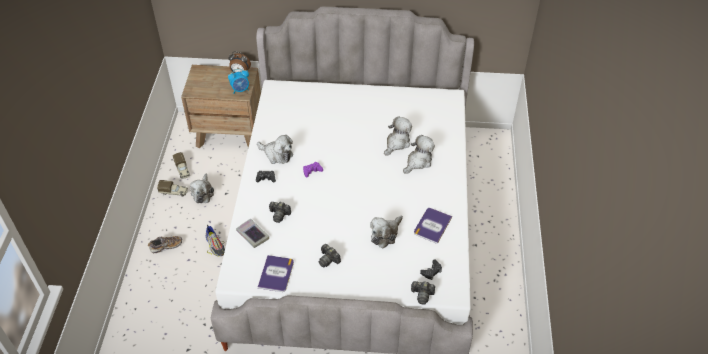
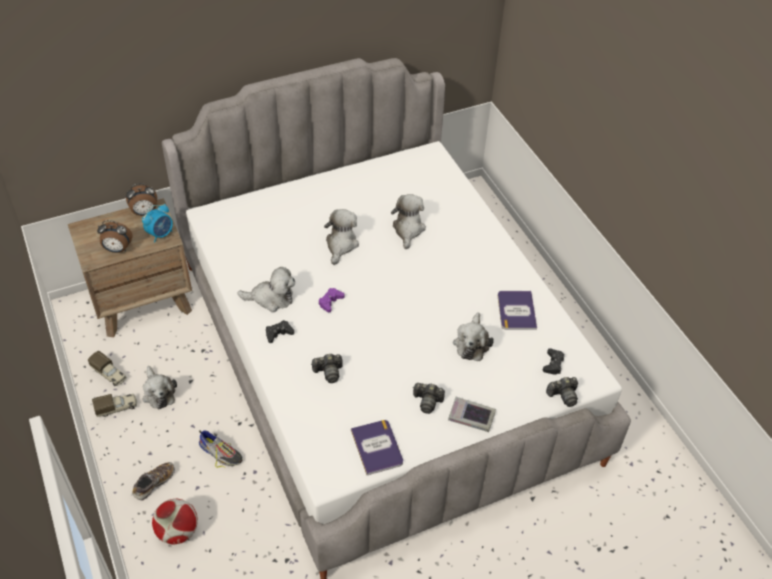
camera: 30 degrees left, 0 degrees up
book [236,218,269,248] -> book moved to [448,397,496,432]
plush toy [403,135,435,174] -> plush toy moved to [324,209,359,265]
none -> alarm clock [97,220,132,253]
none -> football [152,499,198,545]

